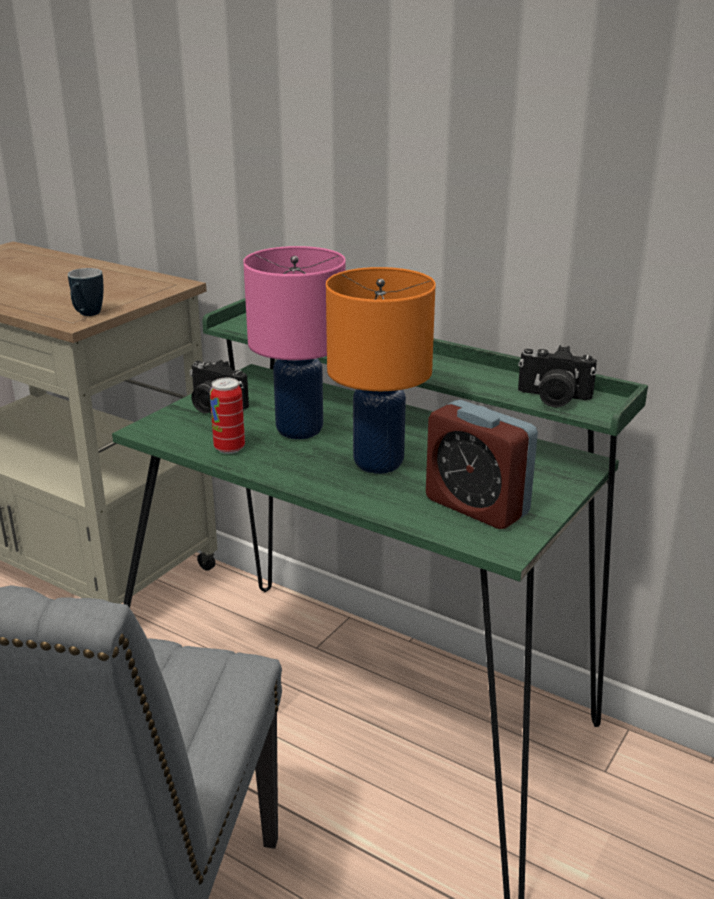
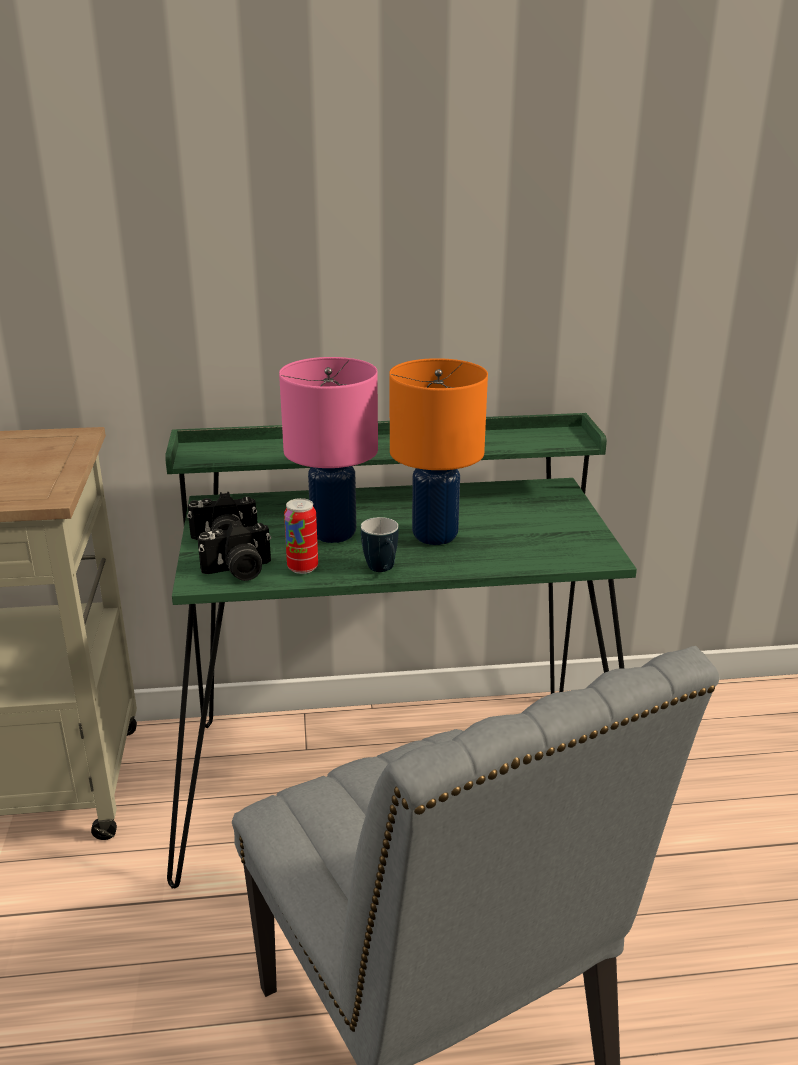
camera: 40 degrees left, 0 degrees up
mug [68,268,103,316] -> mug moved to [361,517,399,572]
alarm clock [426,400,538,529] -> none
camera [518,345,597,408] -> camera moved to [197,520,271,581]

